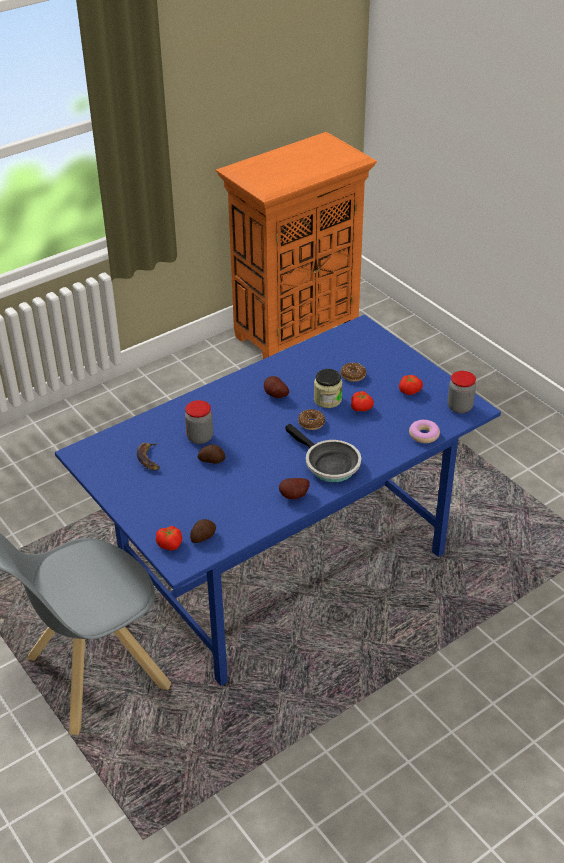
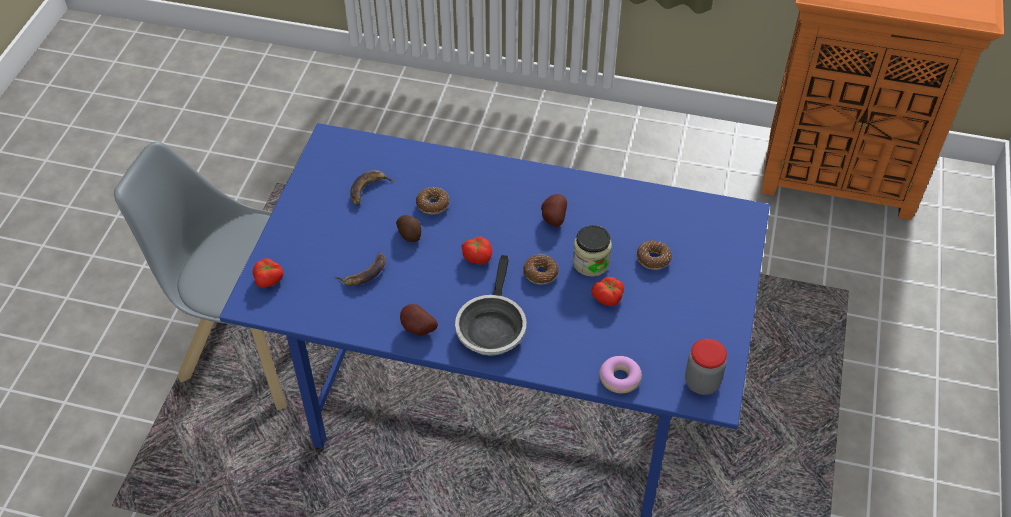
camera: 50 degrees right, 10 degrees up
jar [185,400,213,444] -> donut [416,187,449,214]
potato [190,519,216,543] -> none
tomato [399,375,423,395] -> tomato moved to [461,236,492,265]
none -> banana [335,252,386,286]

